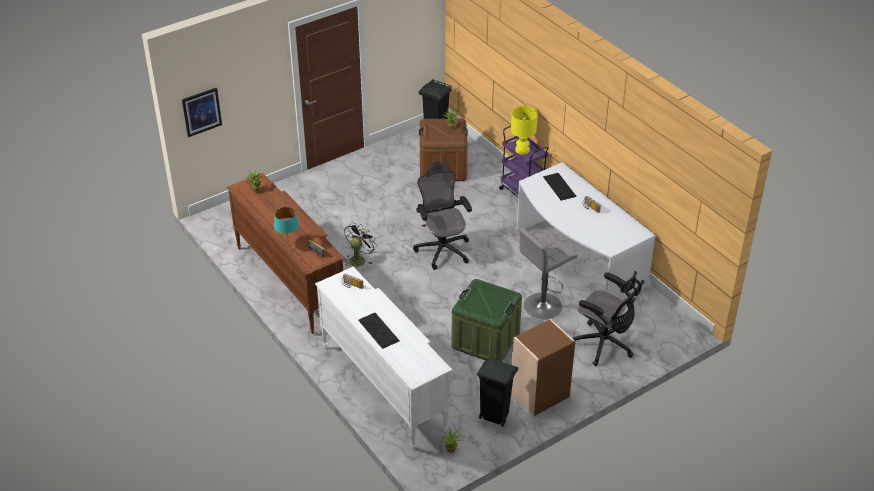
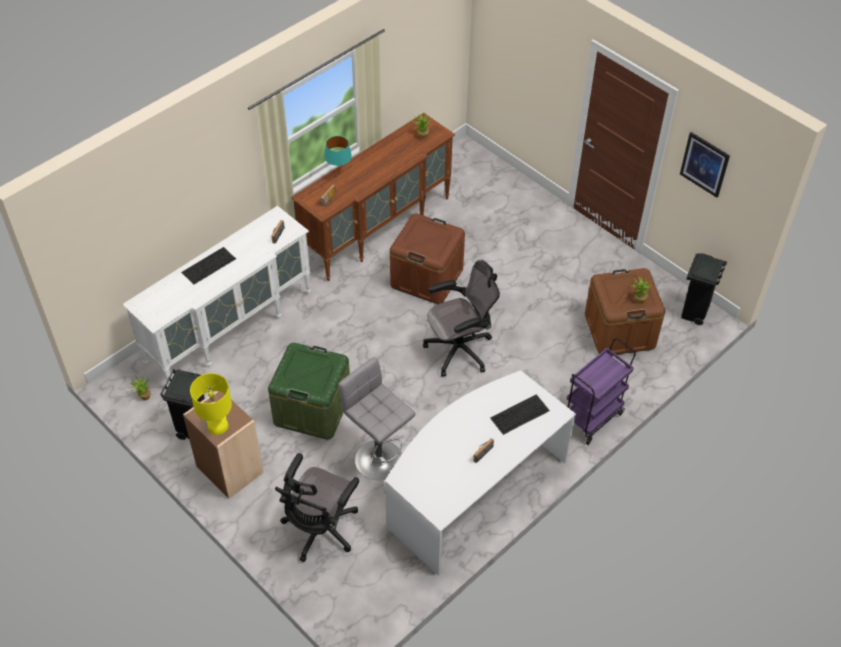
camera: 80 degrees right, 10 degrees up
picture [182,88,222,137] -> picture moved to [680,132,730,198]
black fan [344,223,377,267] -> brown storage box [390,213,465,304]
yellow table lamp [511,106,538,155] -> yellow table lamp moved to [190,373,232,435]

